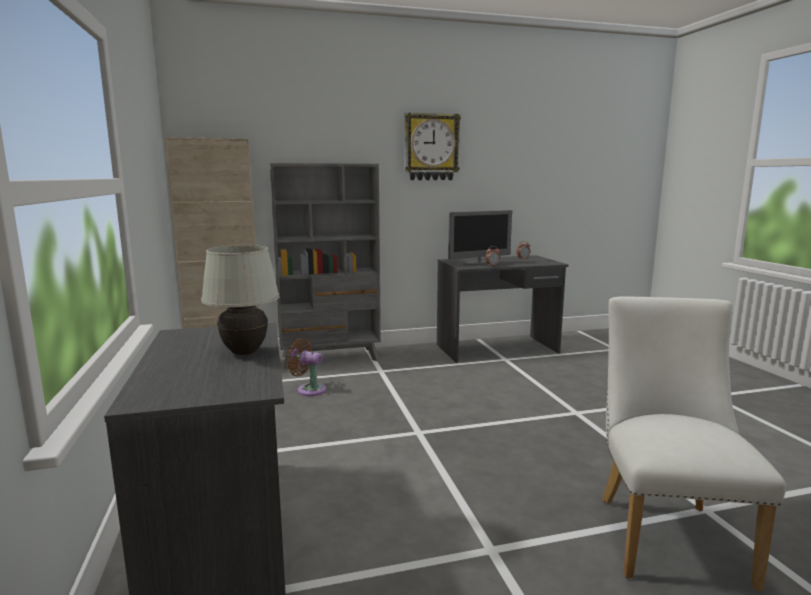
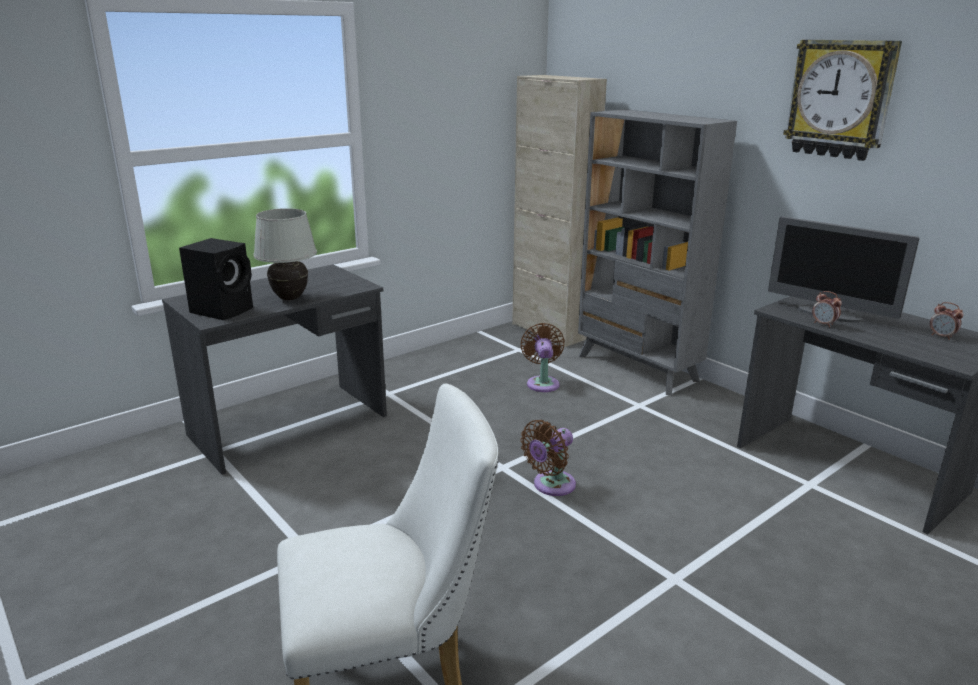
camera: 65 degrees right, 10 degrees up
none -> black speaker [179,238,253,320]
none -> brown fan [520,420,576,496]

